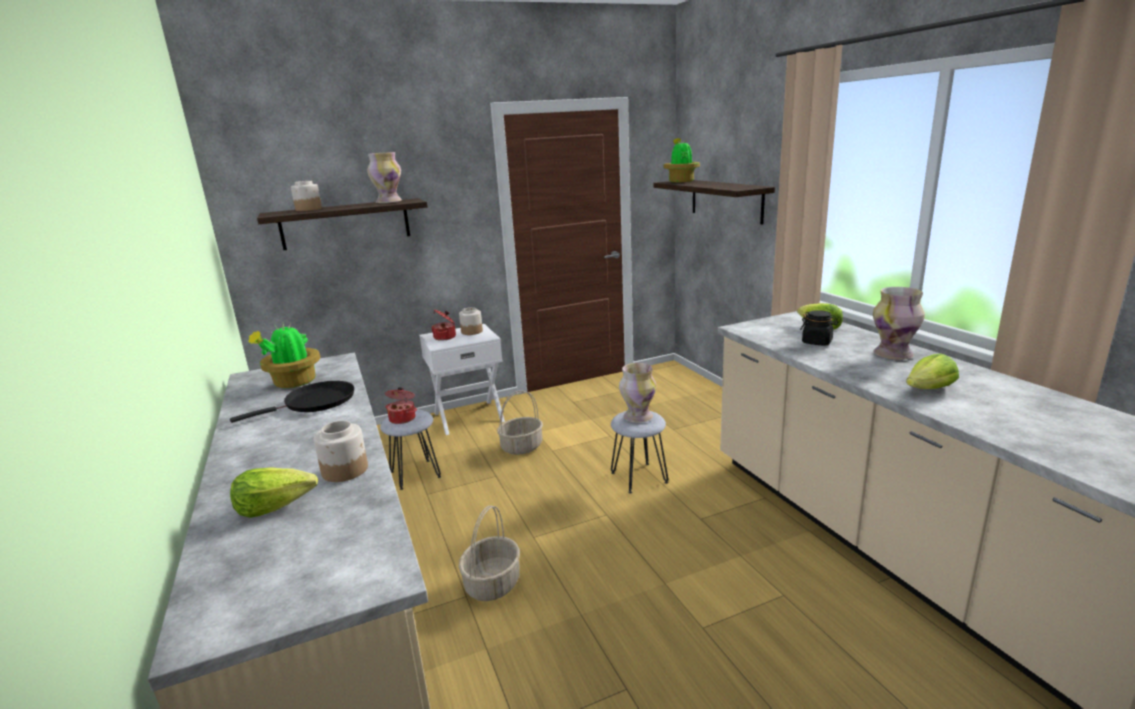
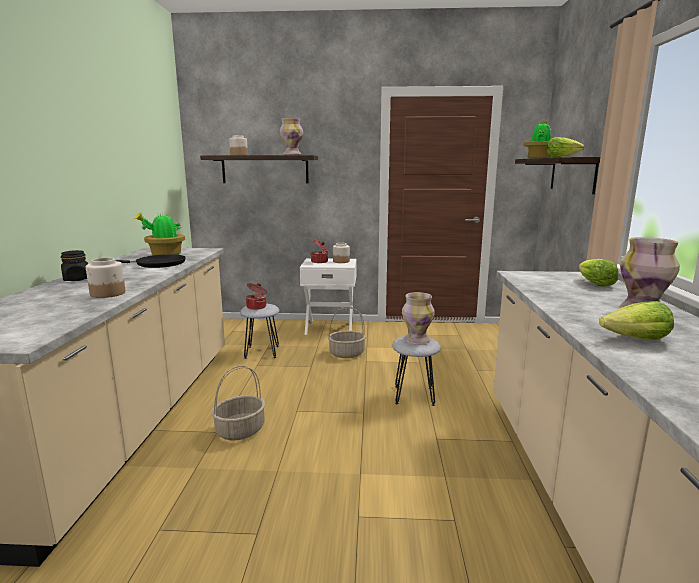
camera: 25 degrees right, 5 degrees down
lettuce [230,467,318,518] -> lettuce moved to [547,137,584,157]
black jar [800,310,838,346] -> black jar moved to [61,250,88,281]

